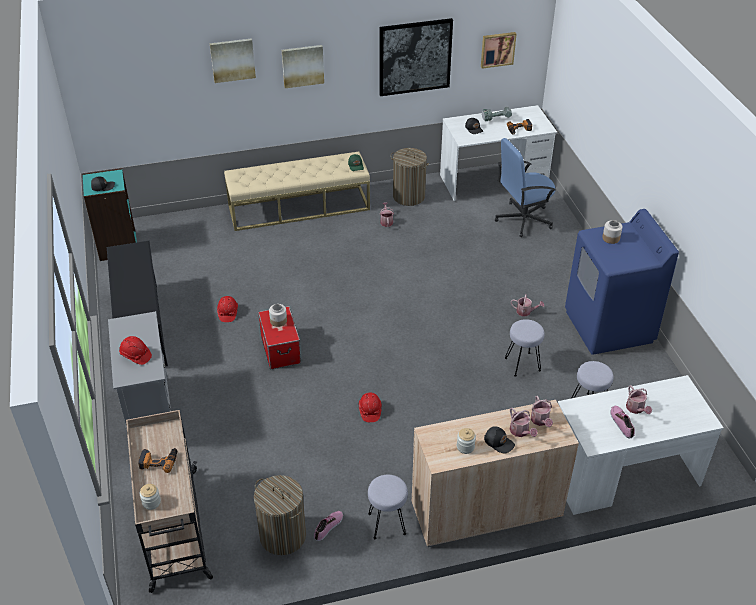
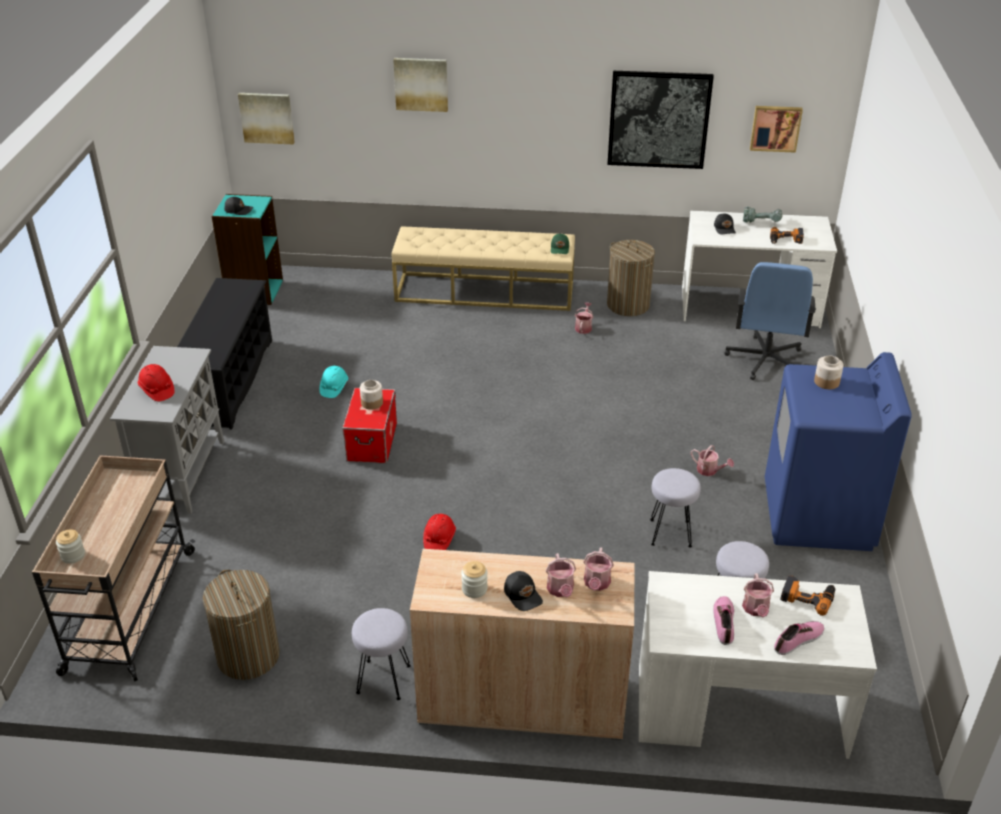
camera: 20 degrees right, 5 degrees down
power drill [138,448,177,473] -> power drill moved to [780,575,836,616]
red hard hat [217,296,238,322] -> turquoise hard hat [320,366,348,398]
picture [282,45,324,88] -> picture moved to [238,93,295,145]
shoe [314,511,343,541] -> shoe moved to [774,621,824,655]
blue office chair [495,138,556,237] -> blue office chair turned 75 degrees counterclockwise [724,262,815,380]

